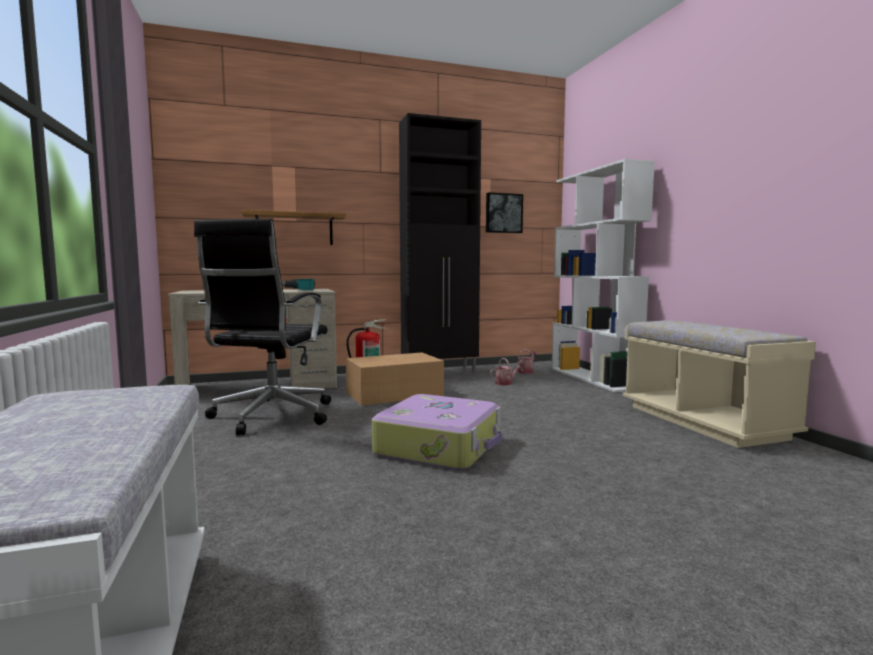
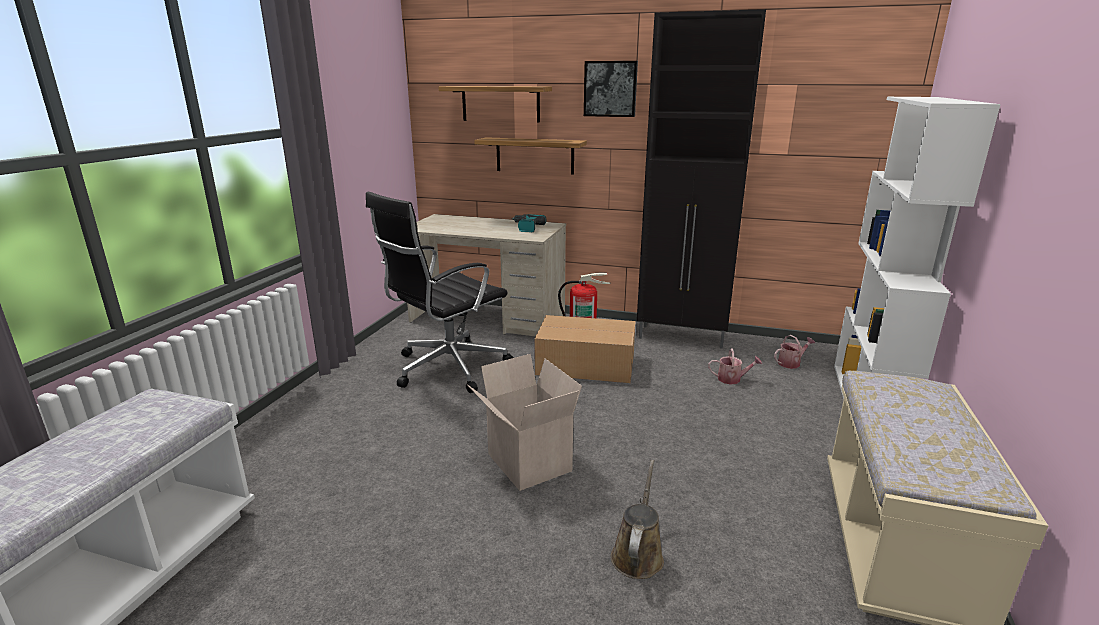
camera: 35 degrees right, 15 degrees up
suitcase [372,394,502,470] -> cardboard box [467,354,582,491]
picture [486,192,523,233] -> picture moved to [584,61,638,117]
none -> shelf [438,86,552,122]
none -> brown watering can [611,460,664,579]

